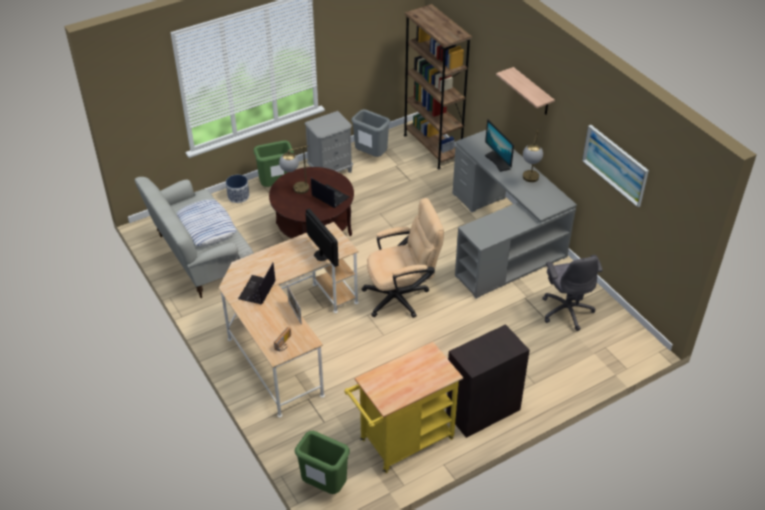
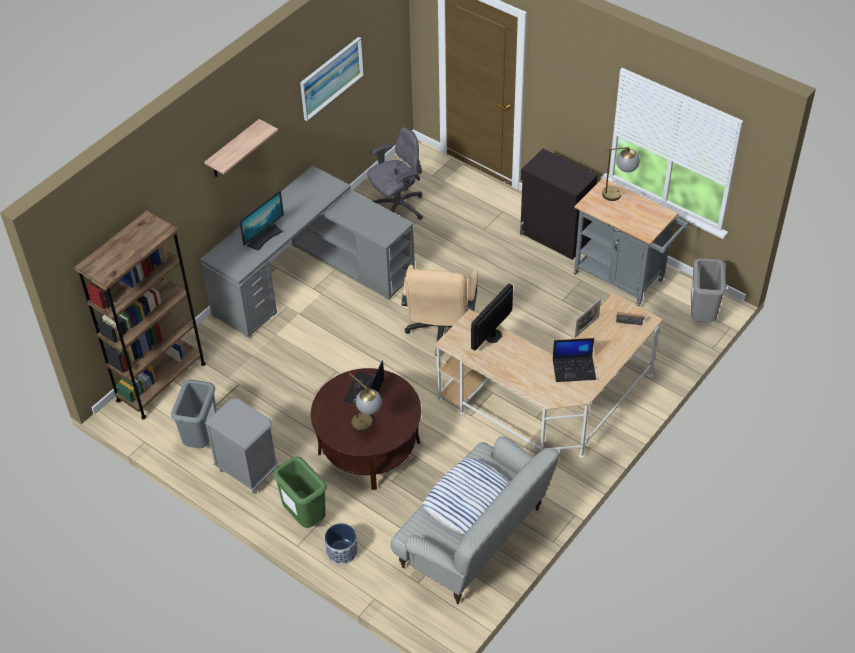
camera: 110 degrees left, 5 degrees up
green trash can [295,431,350,494] -> grey trash can [691,258,726,322]
yellow cart [344,342,463,473] -> grey cart [573,178,688,307]
beige office chair [361,198,444,318] -> beige office chair turned 135 degrees counterclockwise [401,265,478,356]
table lamp [523,129,543,182] -> table lamp moved to [602,147,640,201]

